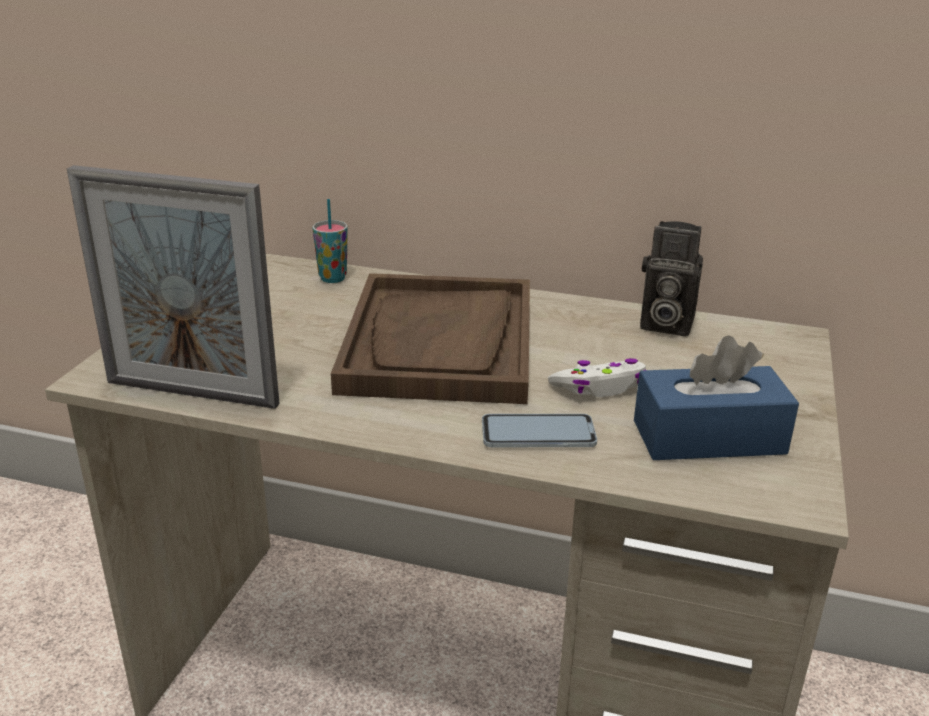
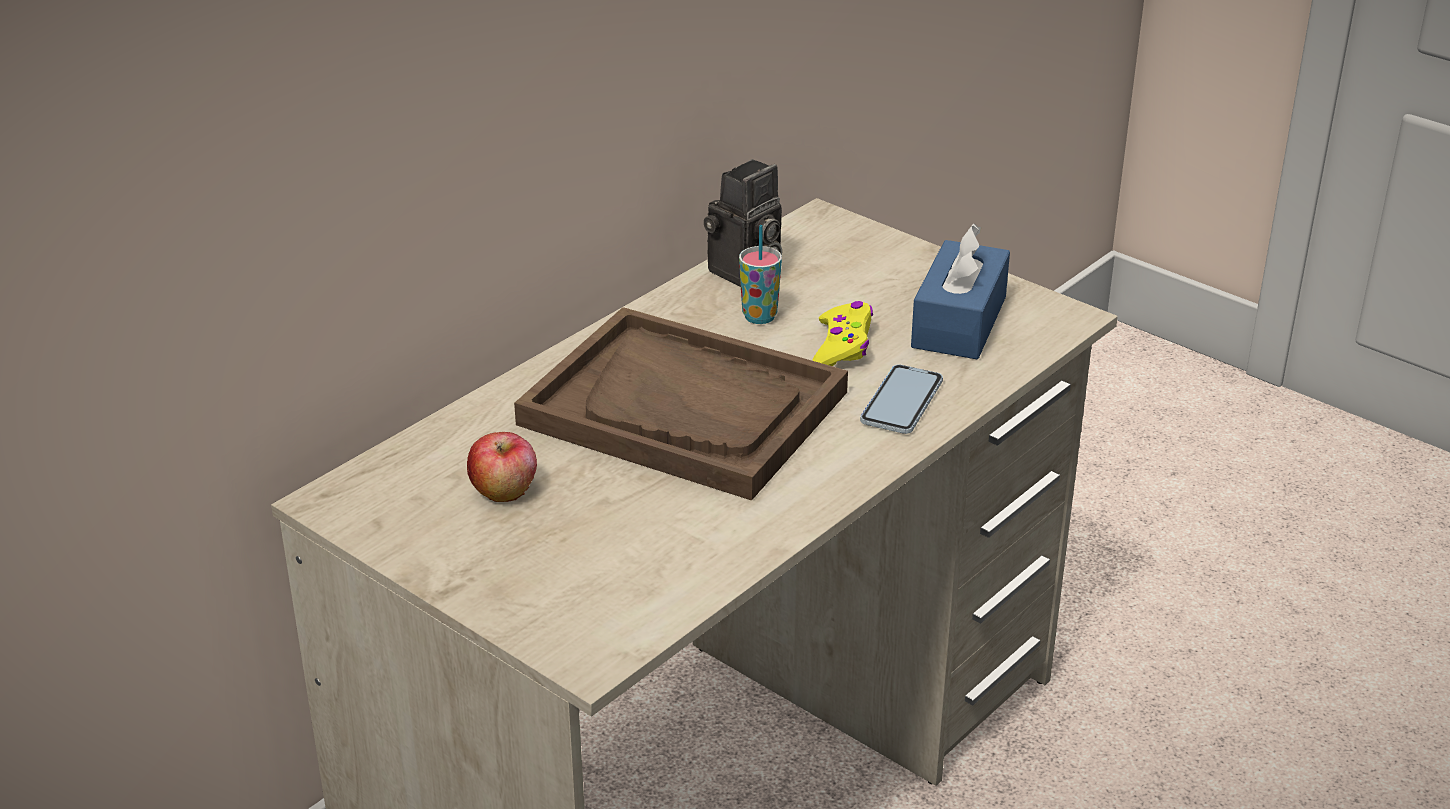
camera: 65 degrees left, 5 degrees up
picture frame [67,165,280,409] -> none
cup [313,199,348,283] -> cup moved to [739,225,782,324]
white game controller [548,358,646,397] -> yellow game controller [812,301,873,366]
none -> apple [467,432,537,502]

